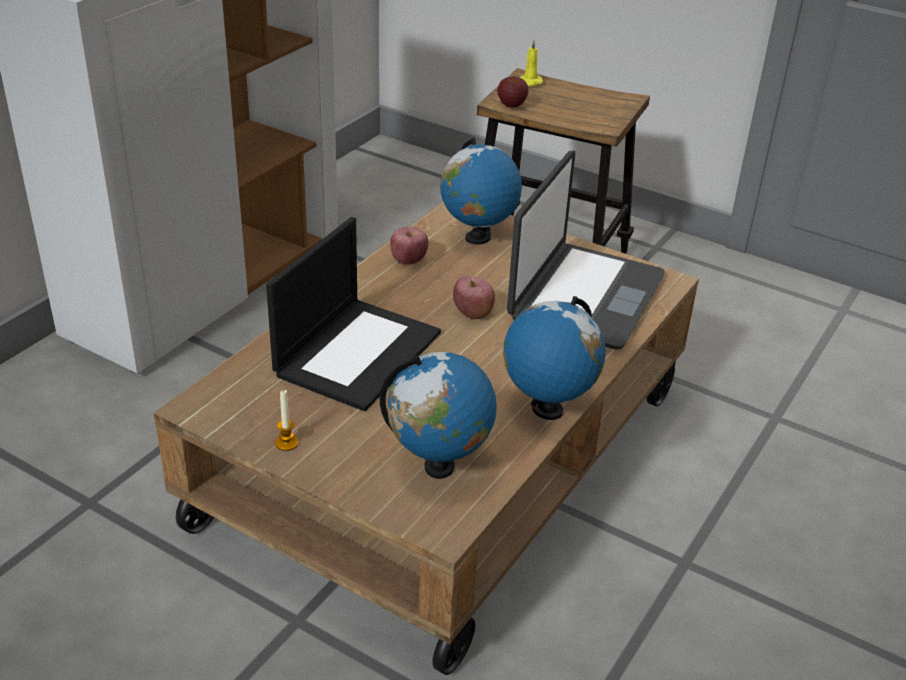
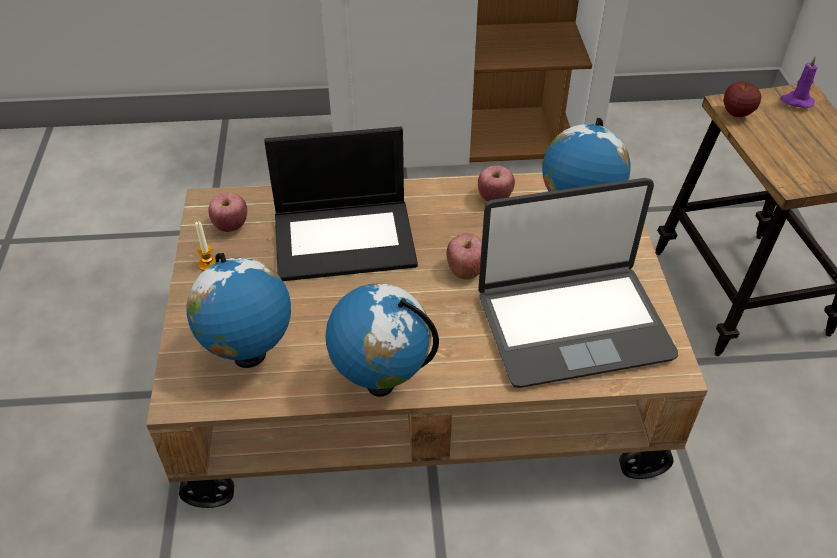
camera: 55 degrees right, 10 degrees up
yellow candle [520,39,543,87] -> purple candle [780,56,818,108]
none -> apple [208,193,247,232]

